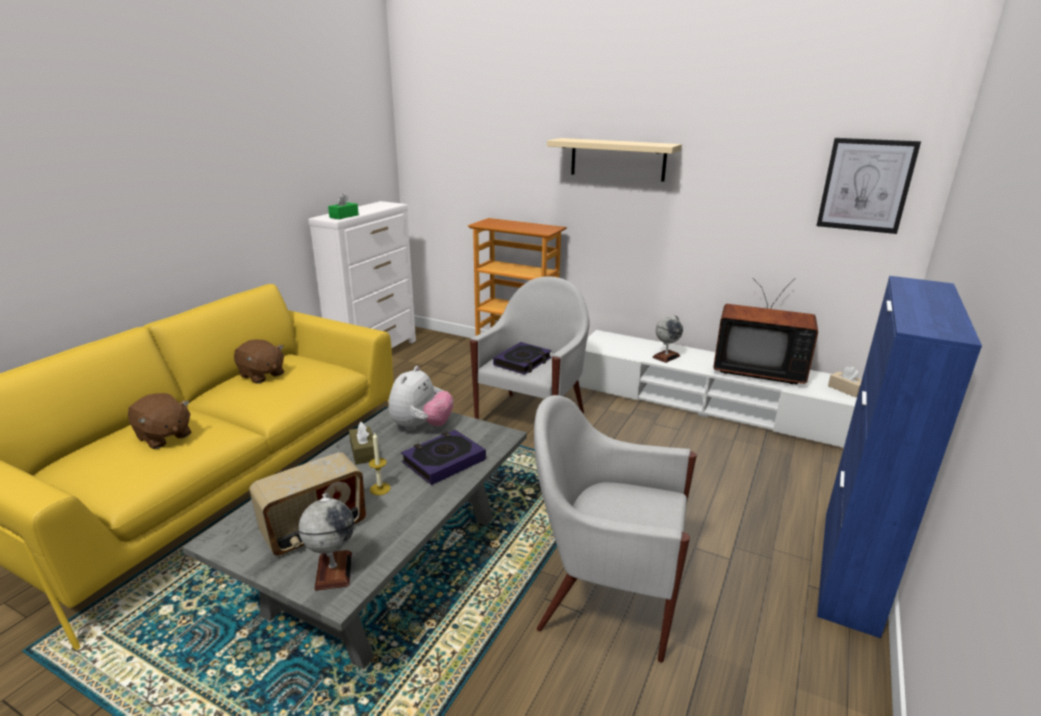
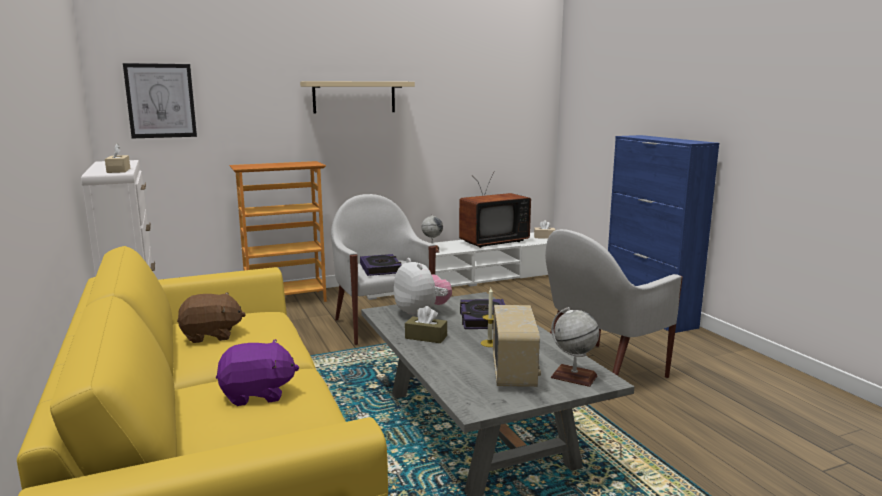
camera: 50 degrees left, 10 degrees down
brown plush toy [128,393,191,449] -> purple plush toy [216,339,299,406]
green tissue box [328,194,359,219] -> beige tissue box [105,144,130,173]
picture [816,138,921,234] -> picture moved to [123,63,197,138]

